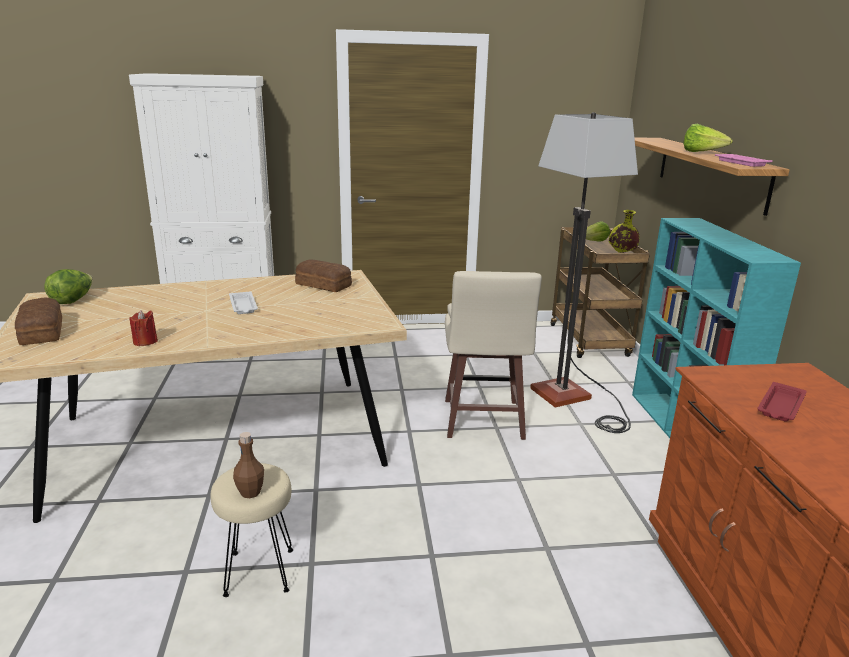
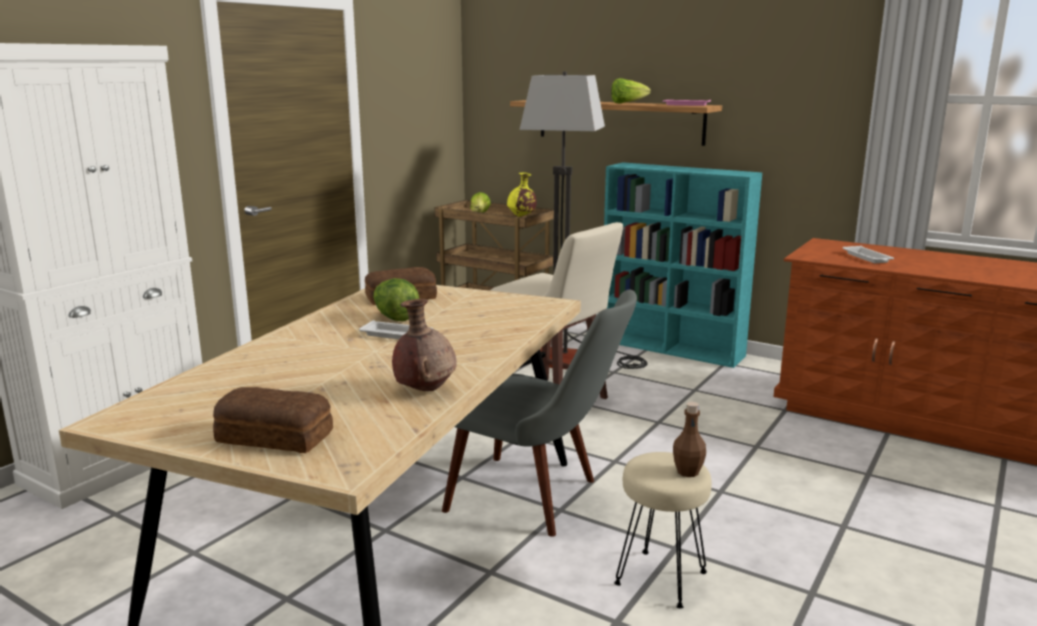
camera: 50 degrees left, 5 degrees down
lettuce [44,269,93,304] -> lettuce moved to [373,278,419,321]
red candle [129,310,158,346] -> brown vase [392,299,457,391]
red tray [757,382,807,422] -> white tray [843,246,894,263]
none -> grey chair [442,290,637,537]

